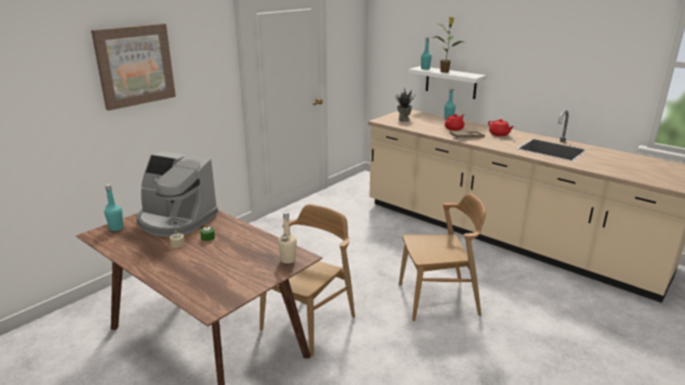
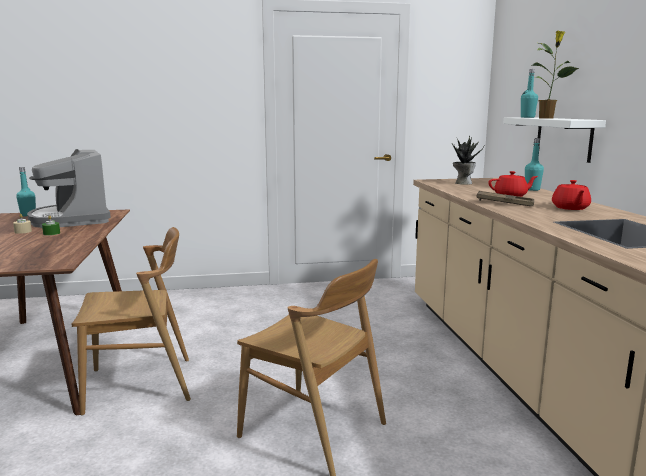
camera: 40 degrees right, 10 degrees down
picture [91,24,176,111] -> none
beige bottle [278,212,297,264] -> none

